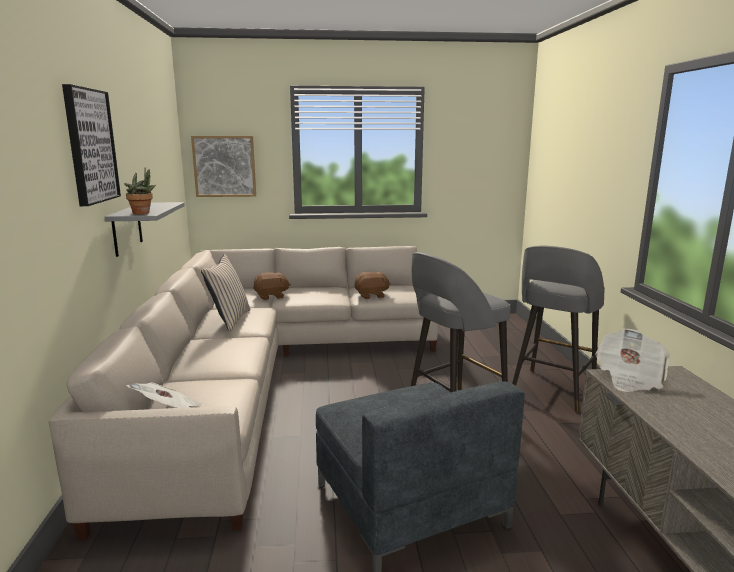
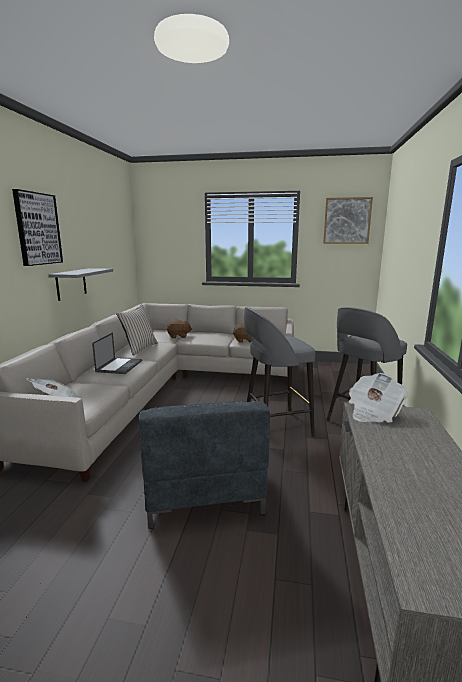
camera: 15 degrees right, 0 degrees up
potted plant [124,168,156,215] -> none
picture [191,136,256,197] -> picture moved to [323,197,373,244]
none -> laptop [92,333,142,374]

